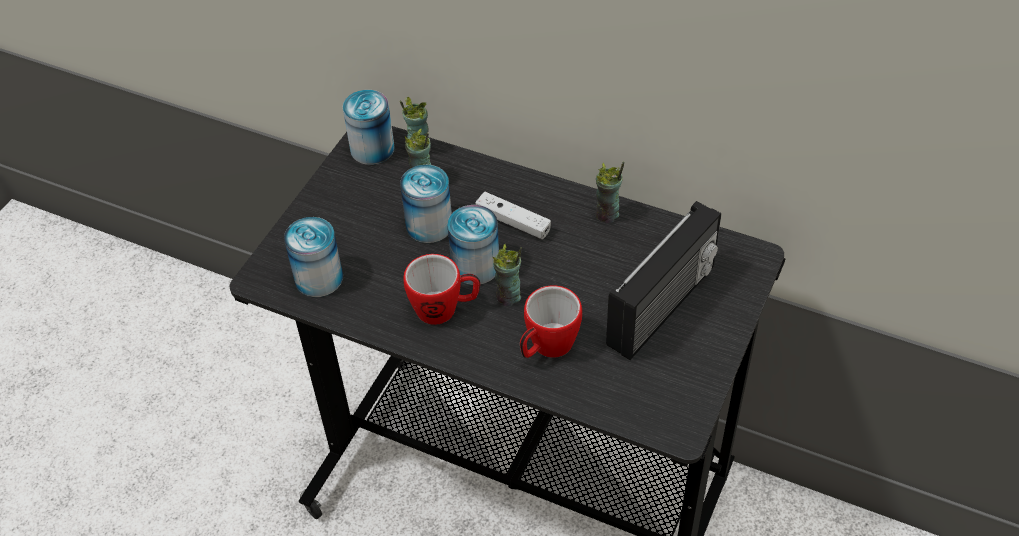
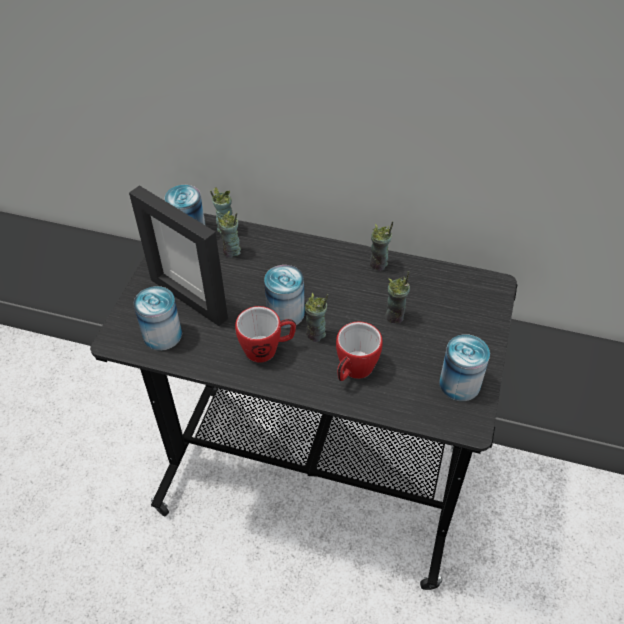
camera: 10 degrees left, 0 degrees up
can [400,165,452,243] -> can moved to [439,334,490,401]
white game controller [476,192,551,239] -> none
radio [606,201,721,360] -> none
none -> picture frame [129,186,228,326]
none -> cup [386,271,410,323]

